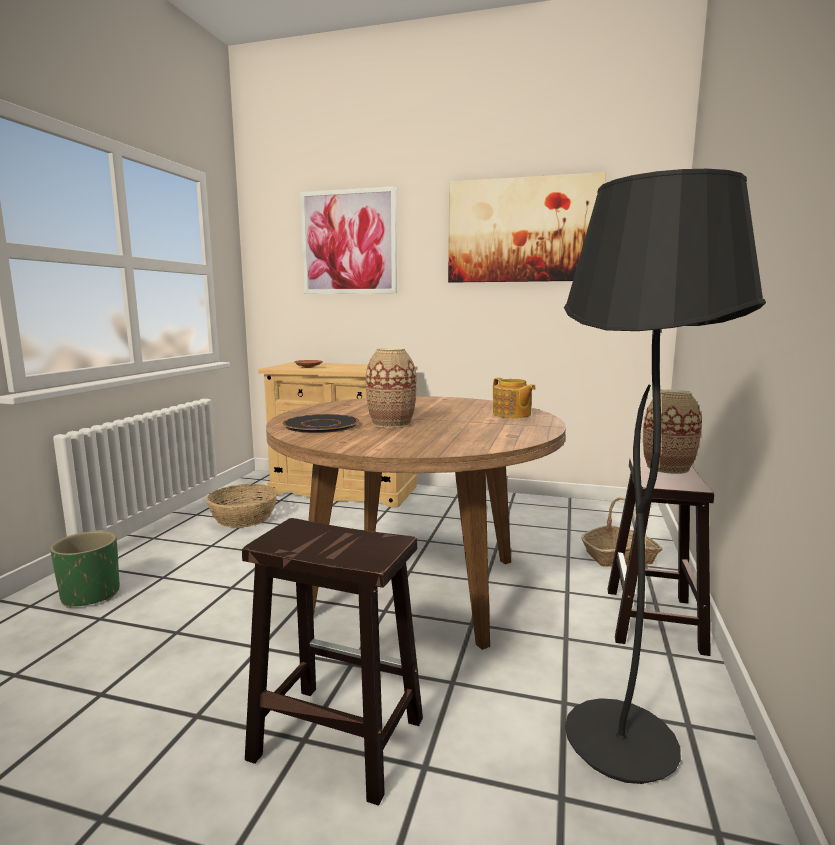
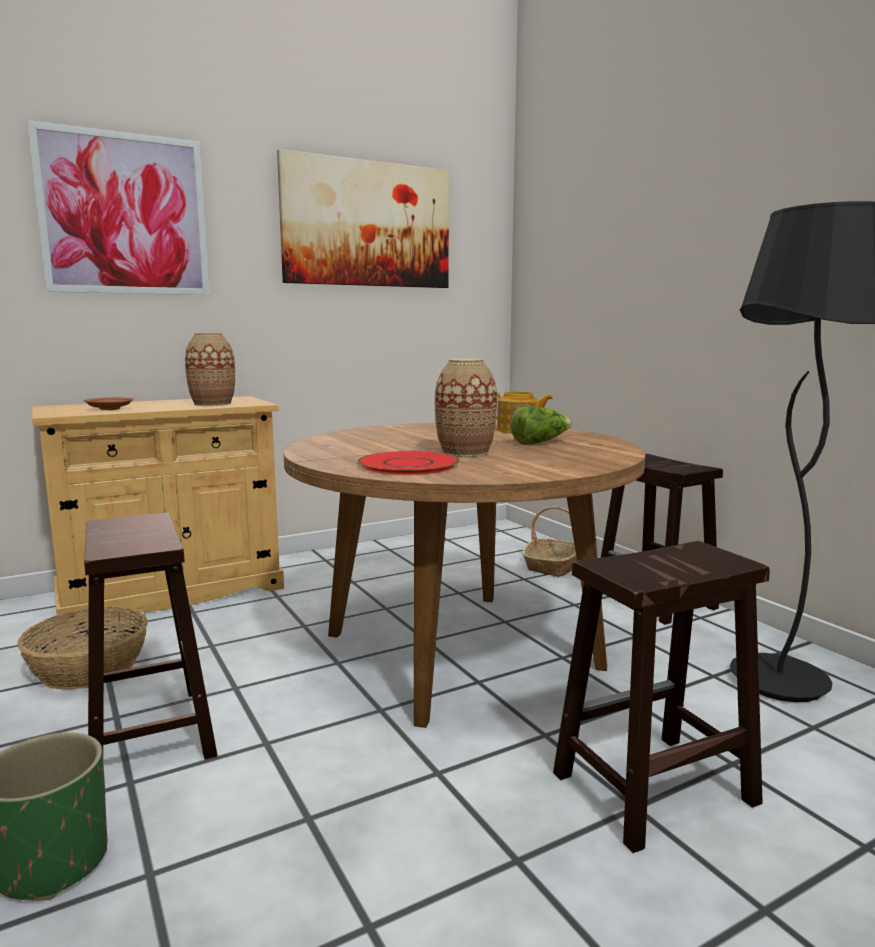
camera: 45 degrees left, 0 degrees up
black plate [282,414,359,433] -> red plate [357,451,459,475]
vase [643,390,702,474] -> vase moved to [185,333,235,406]
none -> brown stool [84,512,218,760]
none -> lettuce [510,406,572,445]

